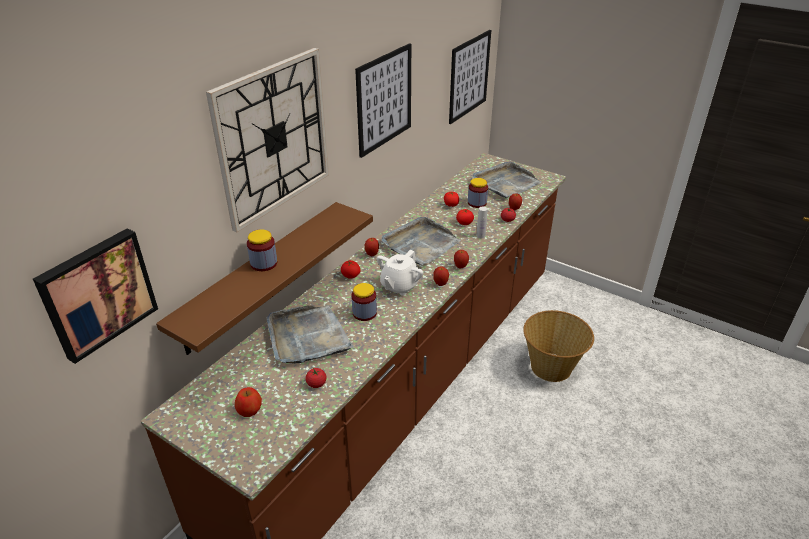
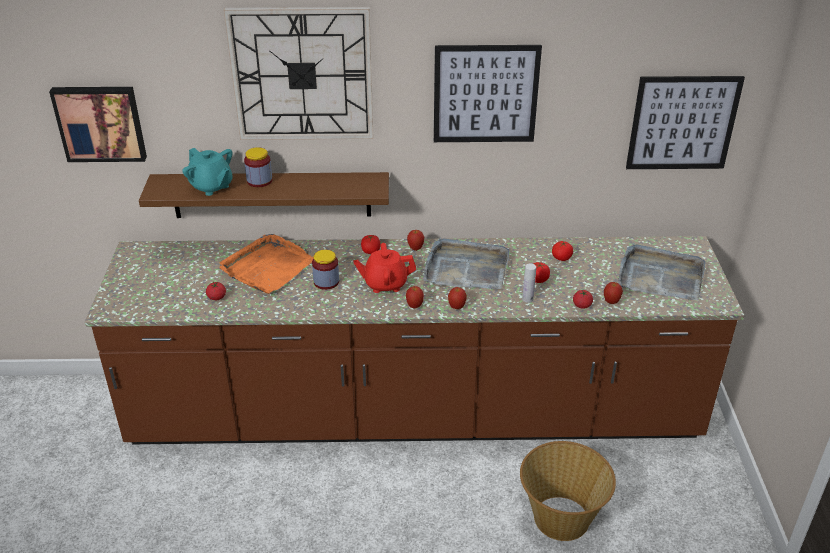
camera: 55 degrees right, 0 degrees up
apple [235,387,262,417] -> none
grey tray [267,306,354,364] -> orange tray [219,234,314,294]
white teapot [377,250,423,296] -> red teapot [353,243,416,293]
jar [468,178,488,208] -> none
none -> turquoise teapot [182,148,233,196]

